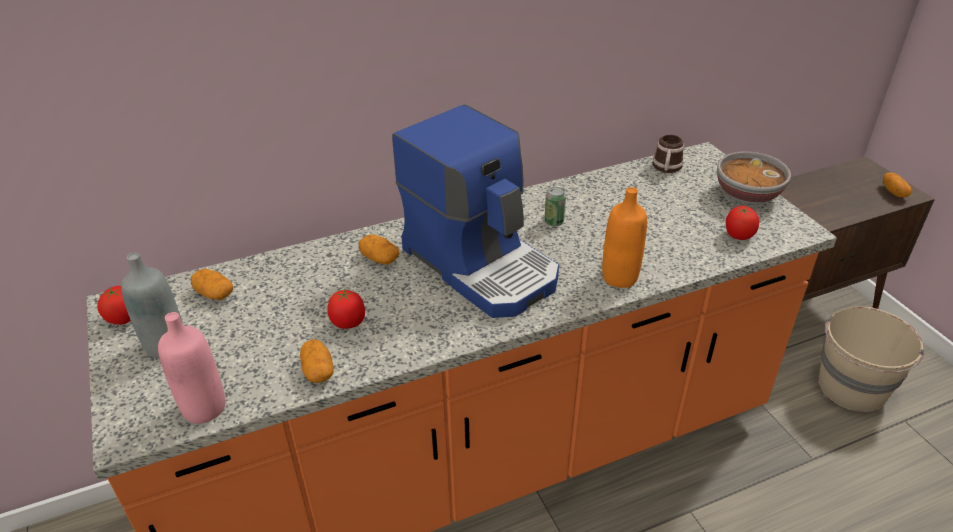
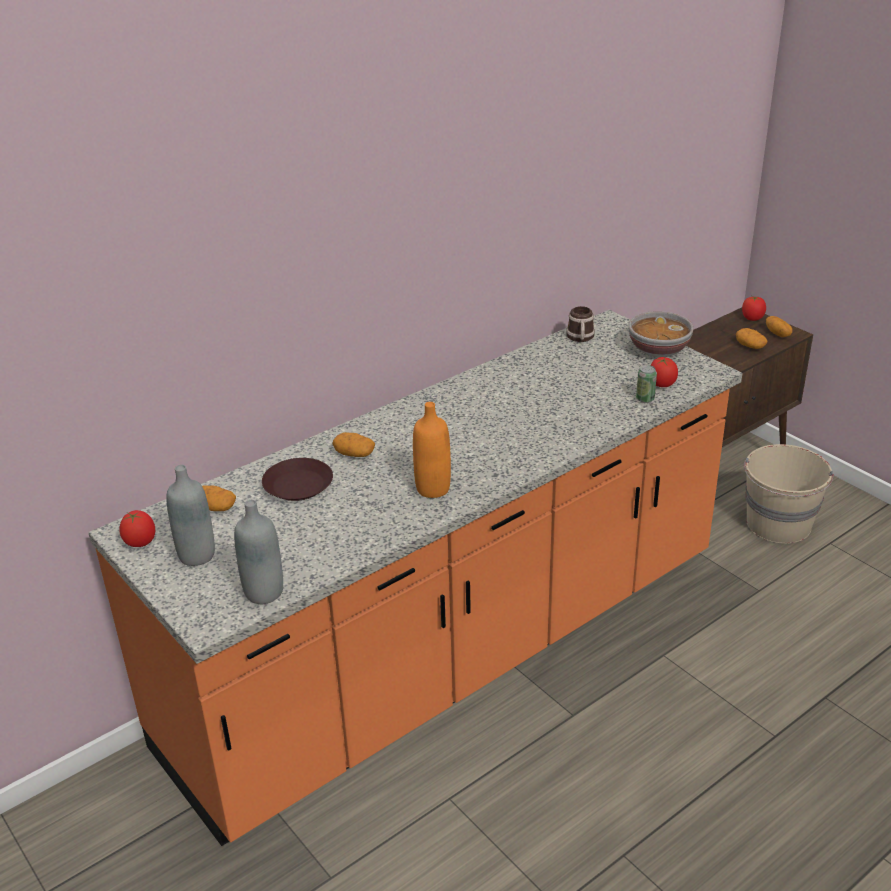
camera: 15 degrees left, 5 degrees down
pink bottle [158,312,225,424] -> grey bottle [234,500,283,604]
potato [300,339,334,383] -> potato moved to [736,328,768,349]
tomato [327,290,365,329] -> tomato moved to [742,296,766,321]
coffee machine [392,104,559,318] -> none
can [544,187,566,226] -> can moved to [636,365,657,403]
orange bottle [602,187,647,288] -> orange bottle moved to [413,402,451,498]
none -> brown plate [262,458,333,501]

